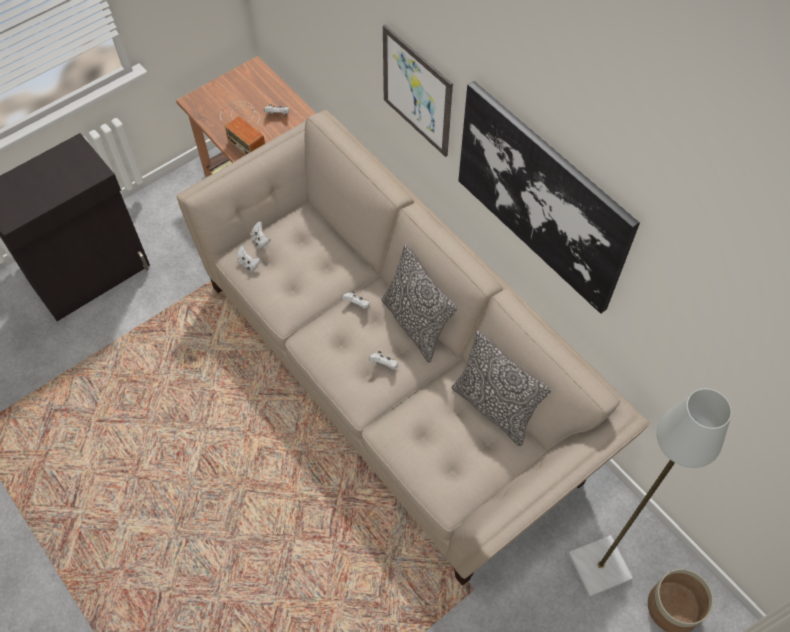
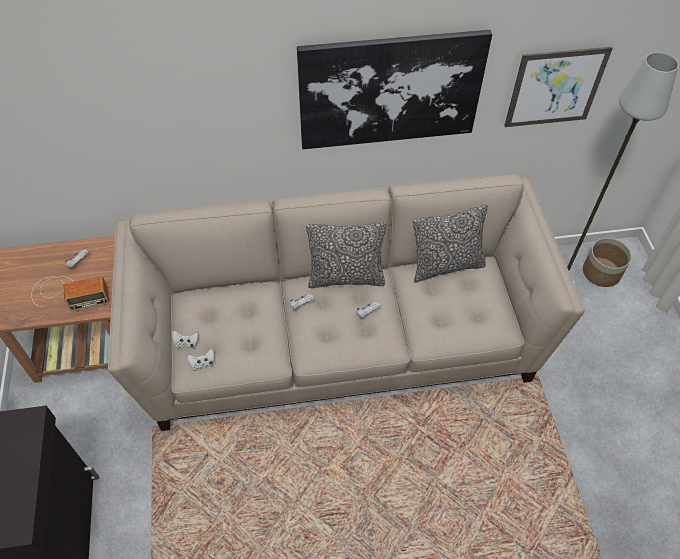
camera: 60 degrees left, 5 degrees down
picture [383,25,453,157] -> picture moved to [504,47,613,127]

